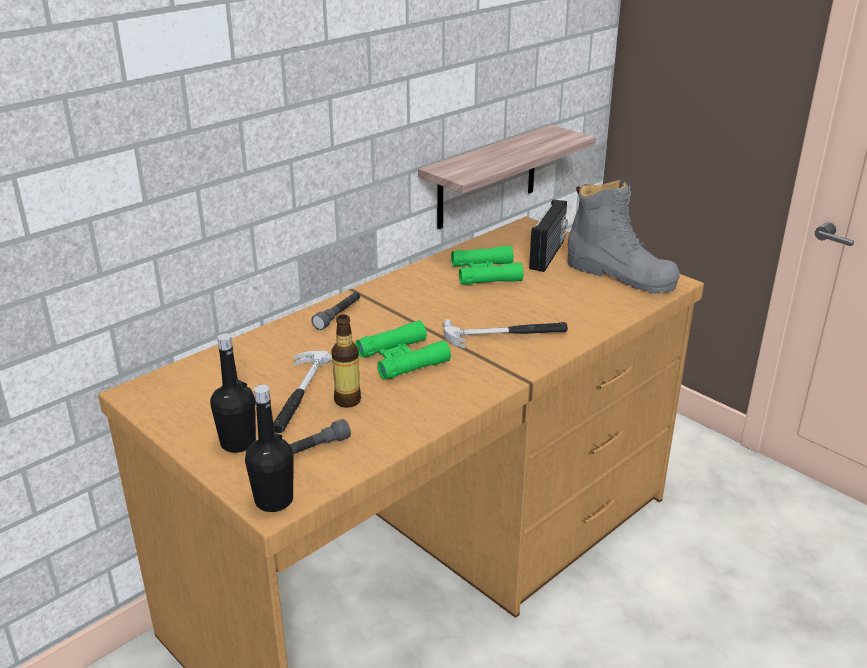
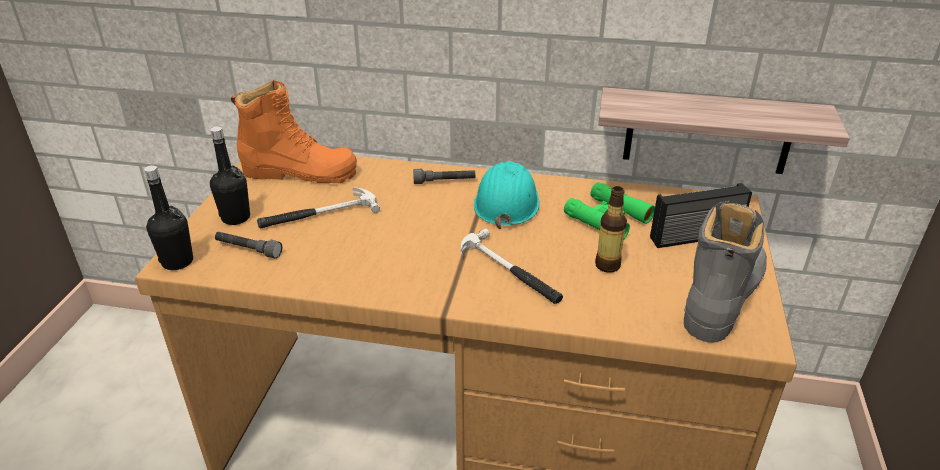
camera: 55 degrees right, 5 degrees up
bottle [332,315,361,408] -> bottle moved to [595,186,627,273]
green binoculars [355,320,451,380] -> none
grey boot [567,179,680,294] -> grey boot turned 150 degrees counterclockwise [684,201,767,343]
none -> orange boot [231,80,357,183]
none -> turquoise hard hat [474,161,539,229]

